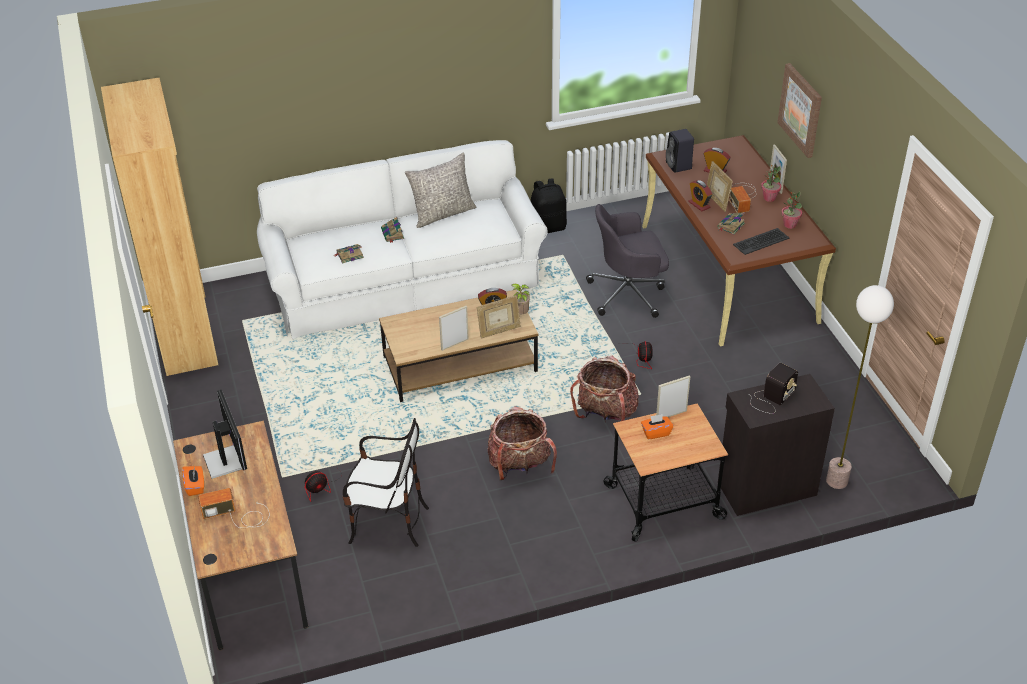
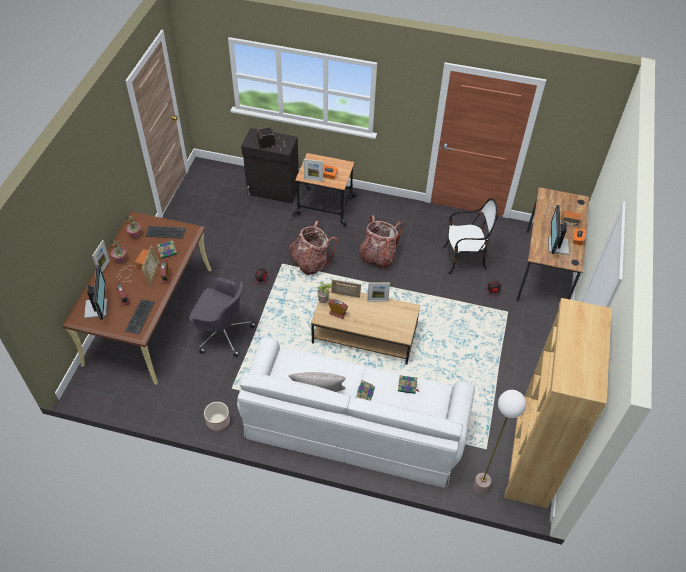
camera: 150 degrees left, 10 degrees up
chair [343,418,429,547] -> chair turned 135 degrees clockwise [444,198,498,274]
black backpack [531,178,567,233] -> planter [204,402,230,431]
black speaker [666,129,694,173] -> keyboard [125,299,155,334]
picture [777,63,822,158] -> none
floor lamp [826,285,894,489] -> floor lamp moved to [473,390,526,494]
none -> monitor [84,265,108,320]

